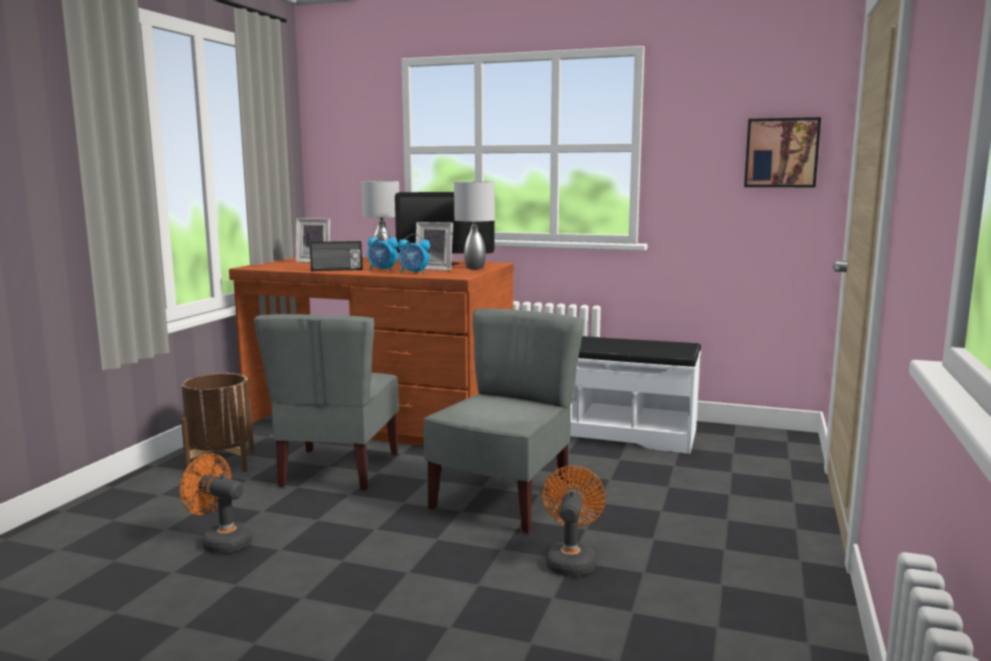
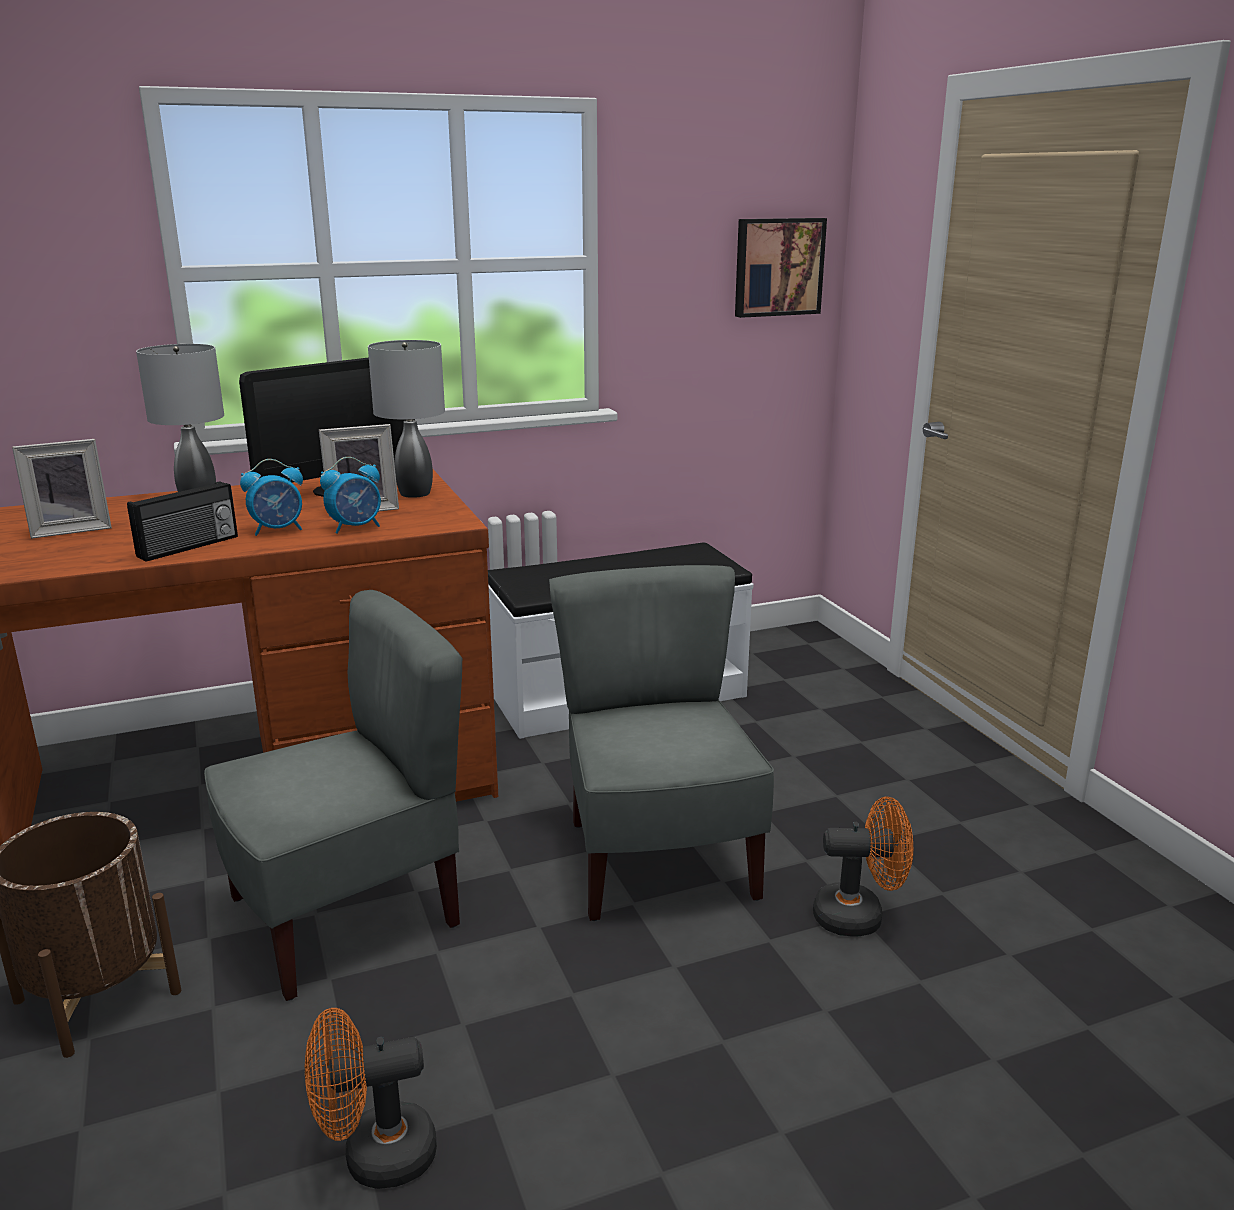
camera: 40 degrees left, 10 degrees up
grey chair [254,314,399,491] -> grey chair turned 90 degrees counterclockwise [204,590,462,1001]
orange fan [542,466,606,576] -> orange fan turned 120 degrees clockwise [813,797,913,937]

